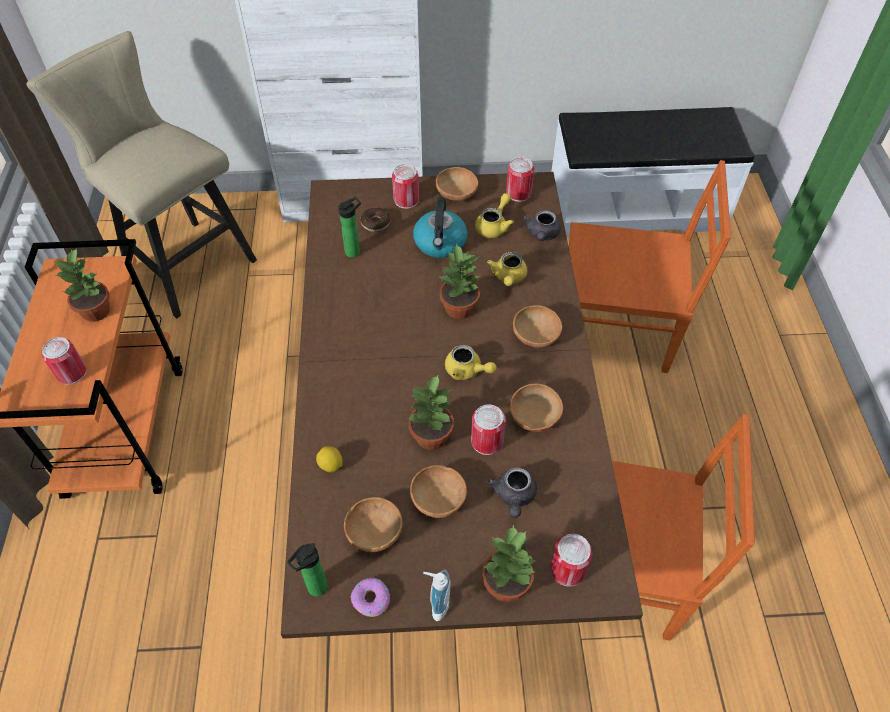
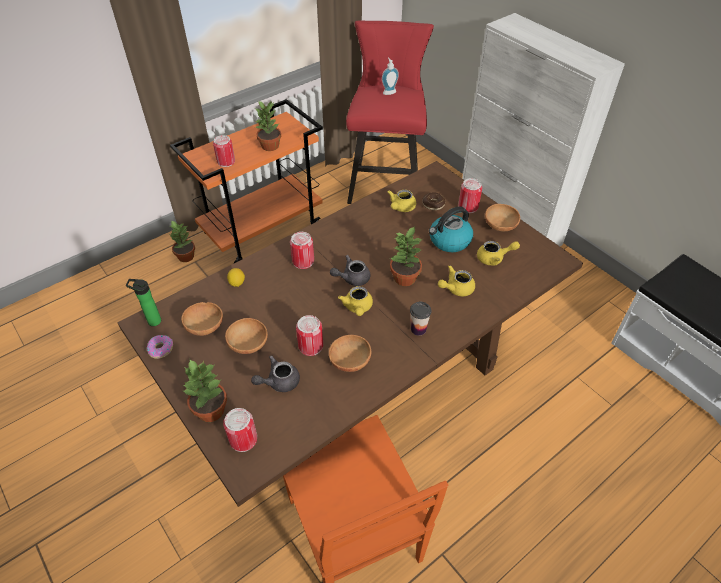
camera: 55 degrees right, 5 degrees down
beige stool [26,31,257,319] -> red stool [346,21,434,204]
bottle [339,197,361,258] -> yellow teapot [388,189,416,212]
potted plant [407,374,454,450] -> potted plant moved to [170,220,195,262]
soap dispenser [423,569,451,621] -> soap dispenser moved to [382,58,399,95]
can [506,157,534,202] -> can moved to [290,232,314,269]
brown bowl [513,305,562,348] -> cup [410,302,431,336]
grey teapot [522,210,560,241] -> grey teapot moved to [330,255,370,286]
orange chair [569,160,731,373] -> none

